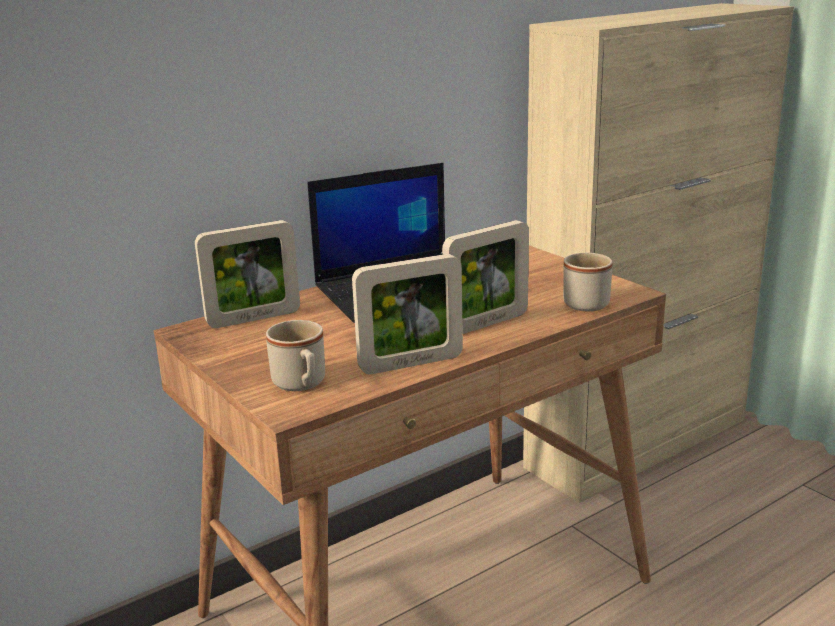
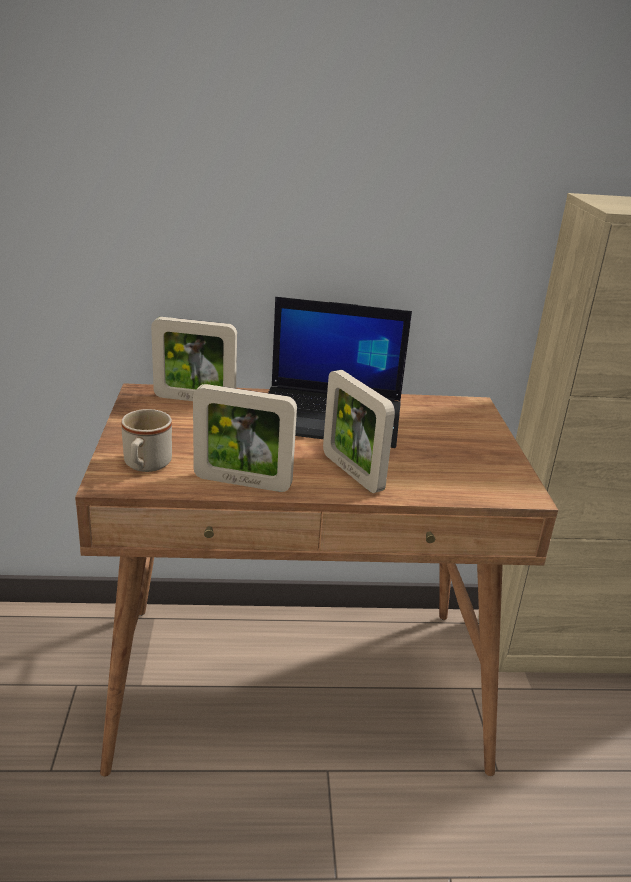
camera: 30 degrees right, 5 degrees up
picture frame [442,220,529,334] -> picture frame turned 60 degrees clockwise [323,370,395,493]
beige mug [563,253,612,312] -> none

